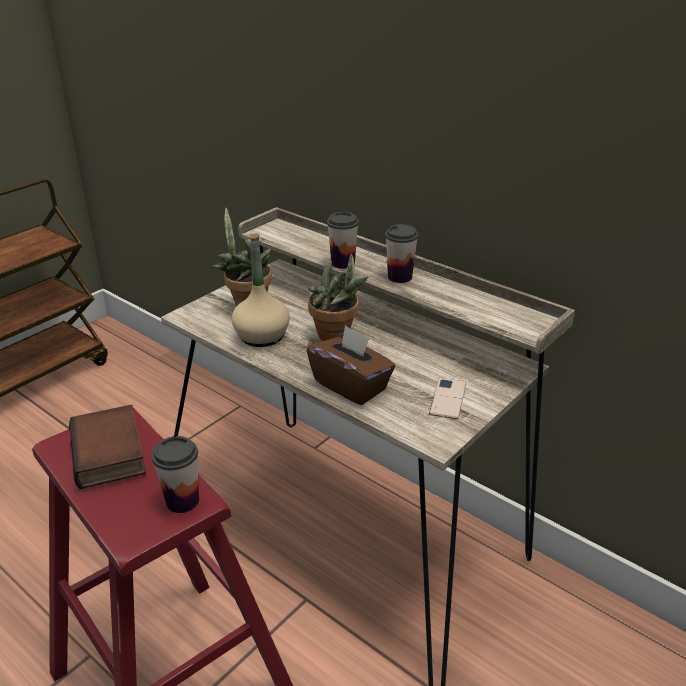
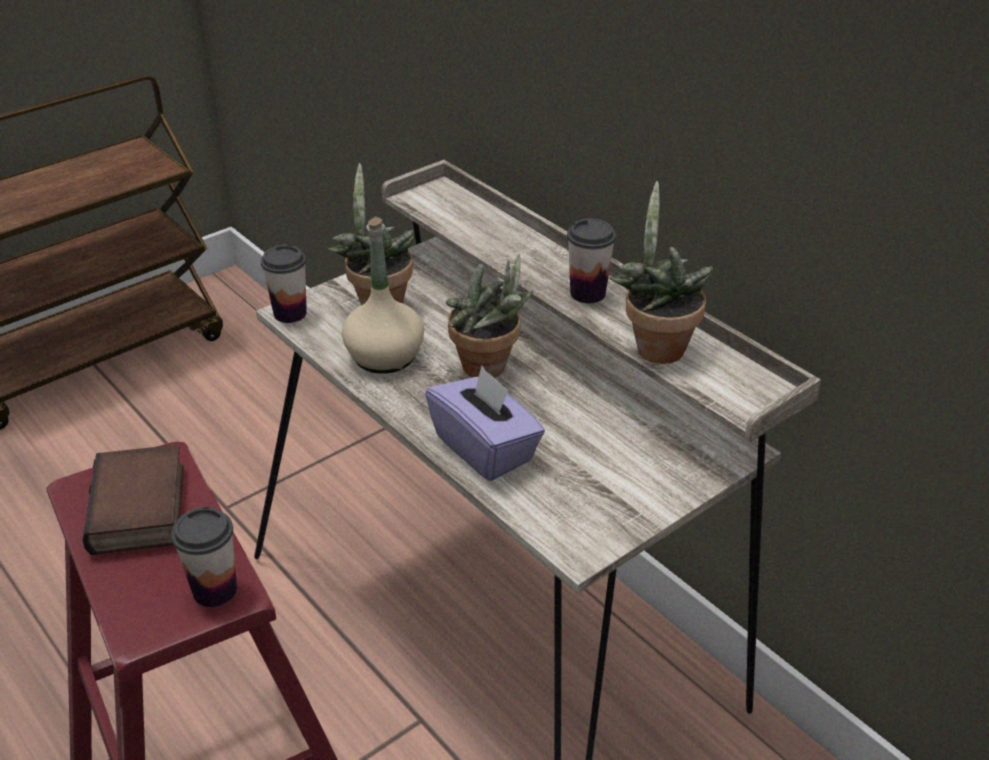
camera: 10 degrees right, 5 degrees up
brown tissue box [307,325,395,405] -> purple tissue box [425,366,545,481]
cup [327,212,359,269] -> cup moved to [261,245,307,323]
phone [429,378,466,419] -> none
none -> potted plant [610,181,713,364]

